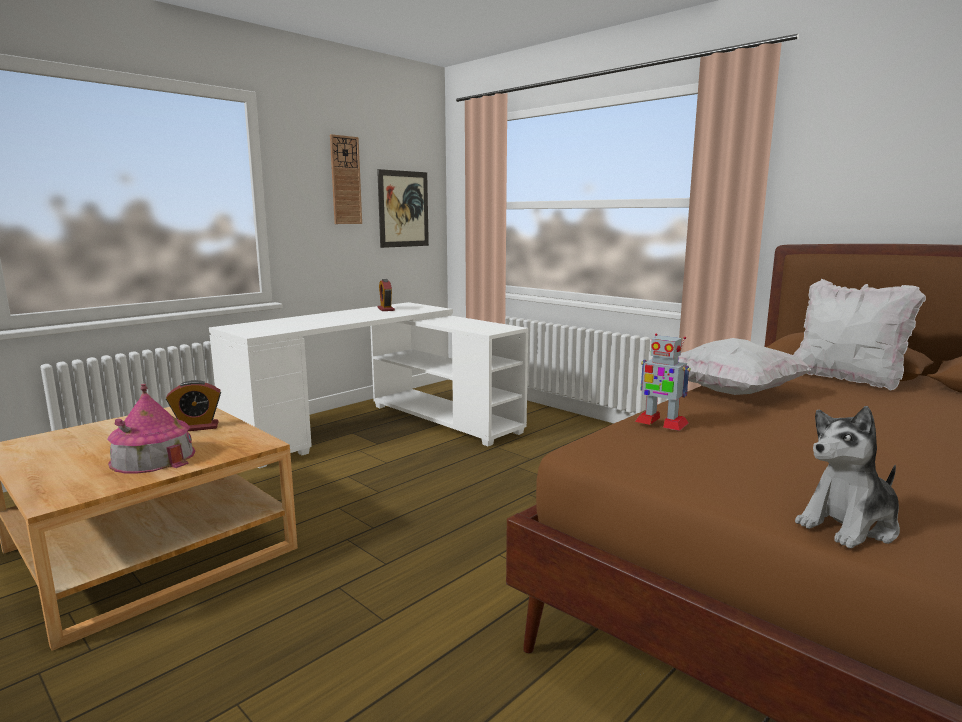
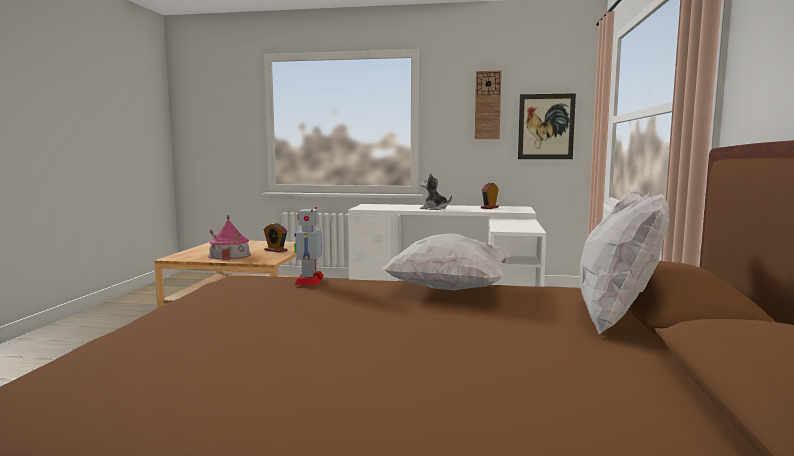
camera: 55 degrees right, 5 degrees down
plush toy [795,406,900,548] -> plush toy moved to [420,173,452,210]

